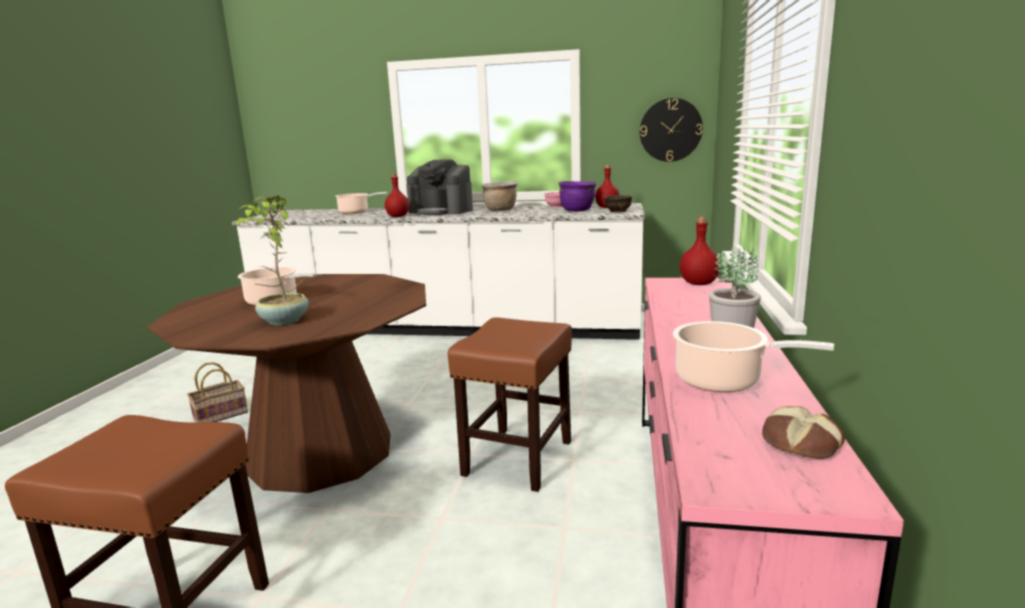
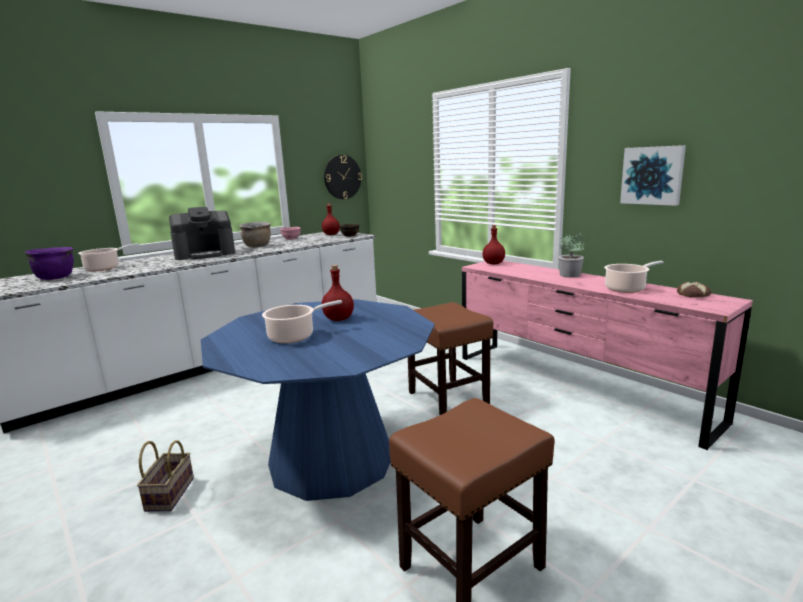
camera: 50 degrees left, 0 degrees up
brown dining table [147,274,426,493] -> blue dining table [201,299,435,501]
potted plant [235,196,309,325] -> none
red bottle [385,174,410,217] -> red bottle moved to [322,265,354,321]
purple cooking pot [558,181,596,211] -> purple cooking pot moved to [25,247,74,280]
none -> picture [620,145,686,206]

